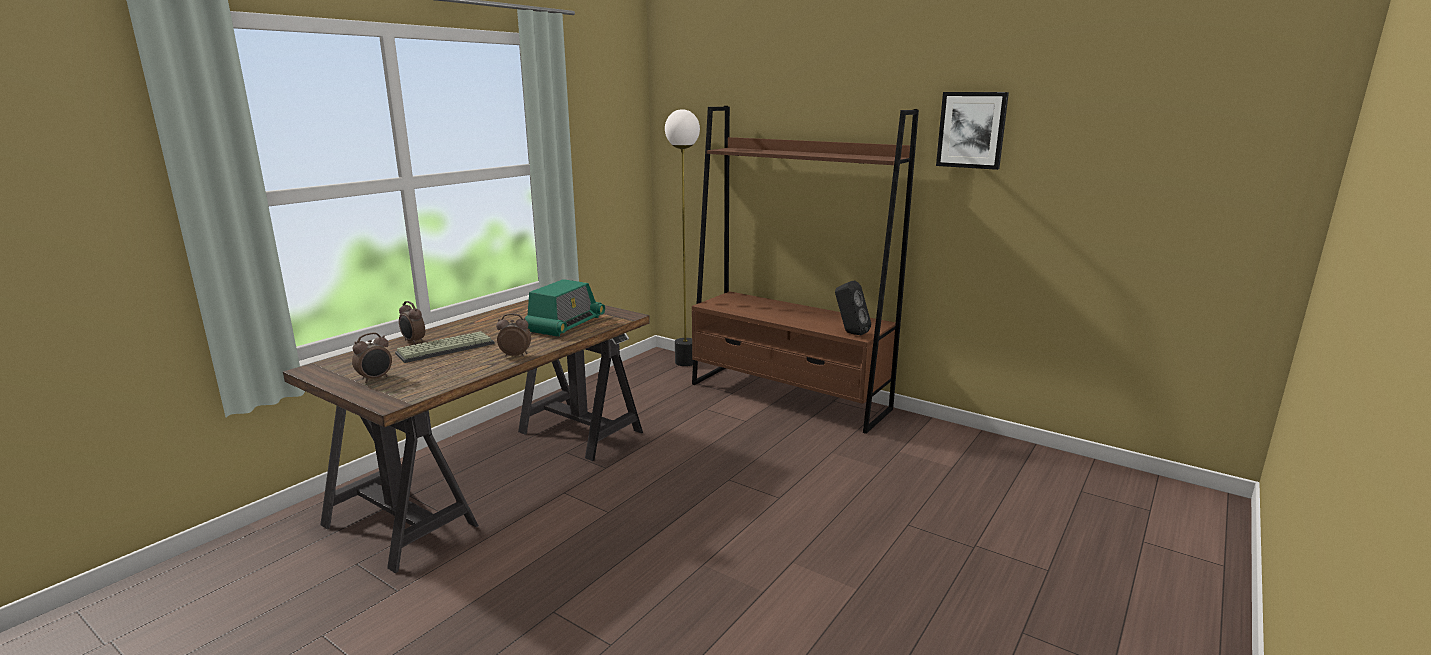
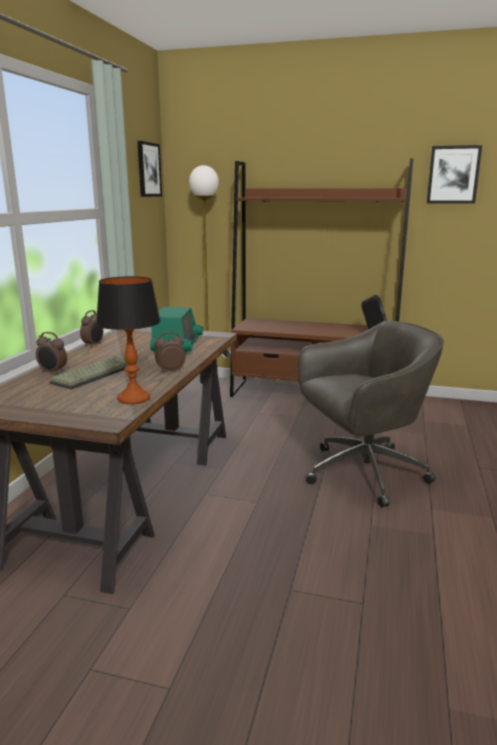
camera: 20 degrees left, 0 degrees up
alarm clock [352,333,392,383] -> alarm clock moved to [80,310,103,347]
none -> table lamp [96,276,161,405]
none -> picture [137,141,162,197]
none -> grey office chair [298,321,444,507]

